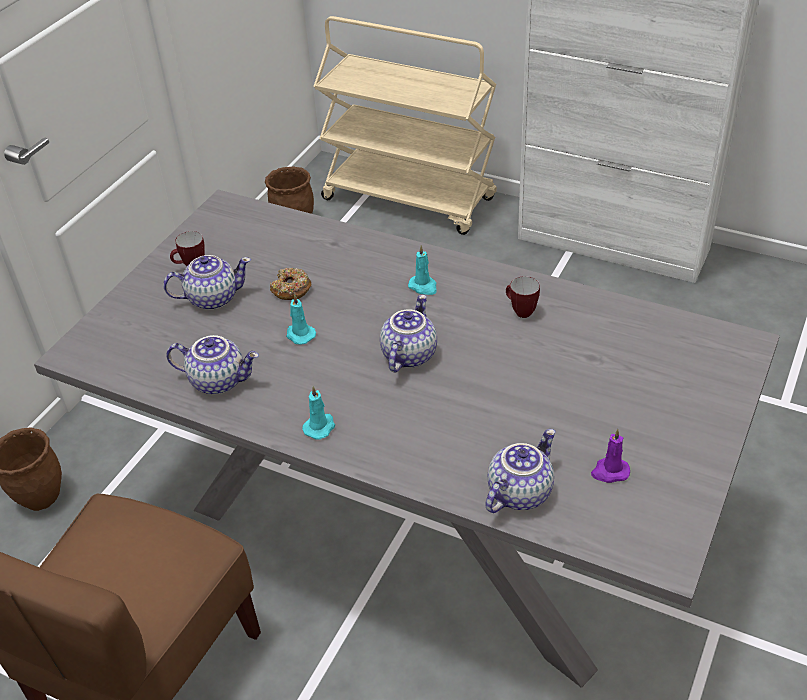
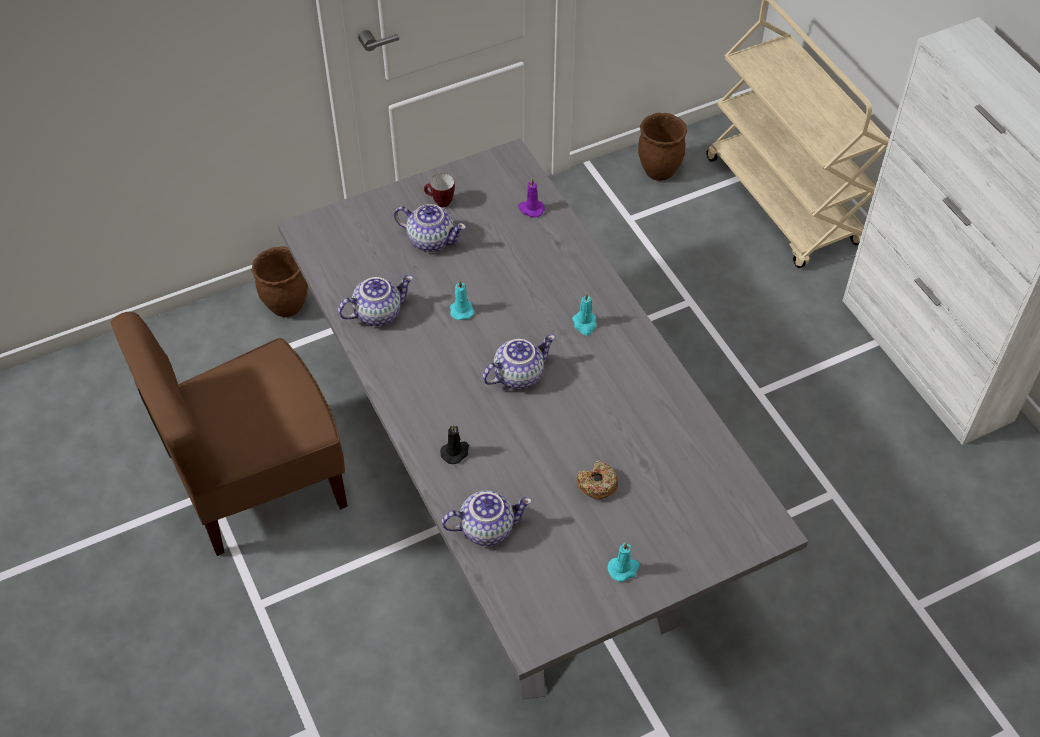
camera: 35 degrees right, 10 degrees up
teapot [166,335,259,395] -> teapot turned 75 degrees counterclockwise [338,275,413,326]
donut [270,268,311,300] -> donut moved to [577,461,618,499]
turquoise candle [302,386,335,439] -> turquoise candle moved to [607,542,640,582]
mug [506,276,540,318] -> none
purple candle [591,429,630,483] -> purple candle moved to [518,178,545,218]
none -> black candle [440,424,469,464]

